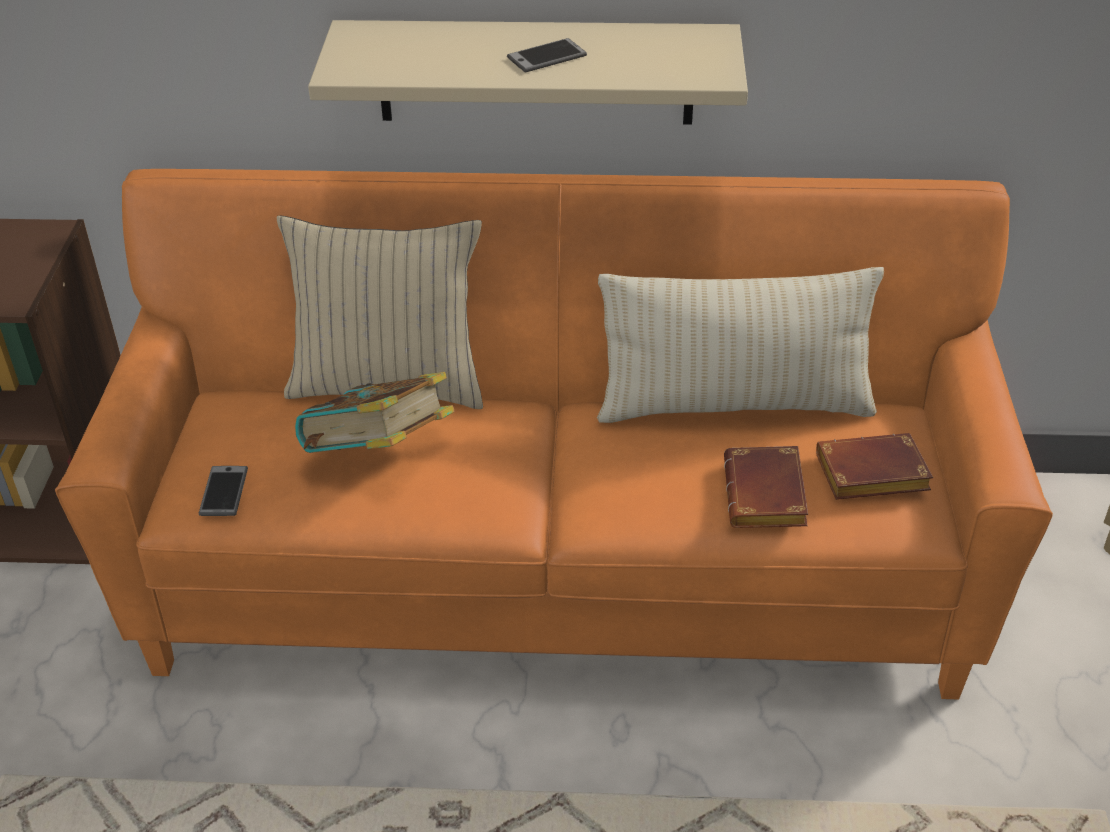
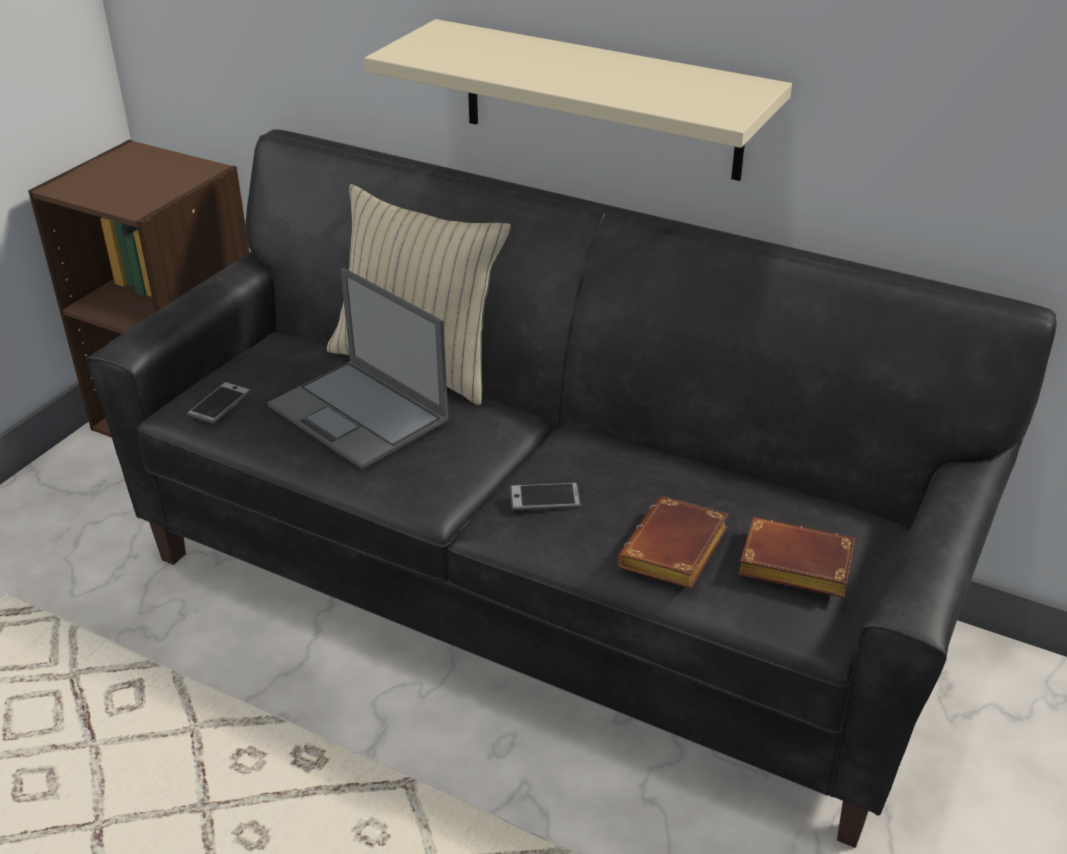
camera: 25 degrees right, 5 degrees down
orange sofa [55,169,1053,699] -> black sofa [86,129,1057,848]
book [295,372,455,453] -> laptop [267,268,448,469]
phone [507,38,587,73] -> phone moved to [510,483,581,511]
beige pillow [597,267,884,423] -> none

